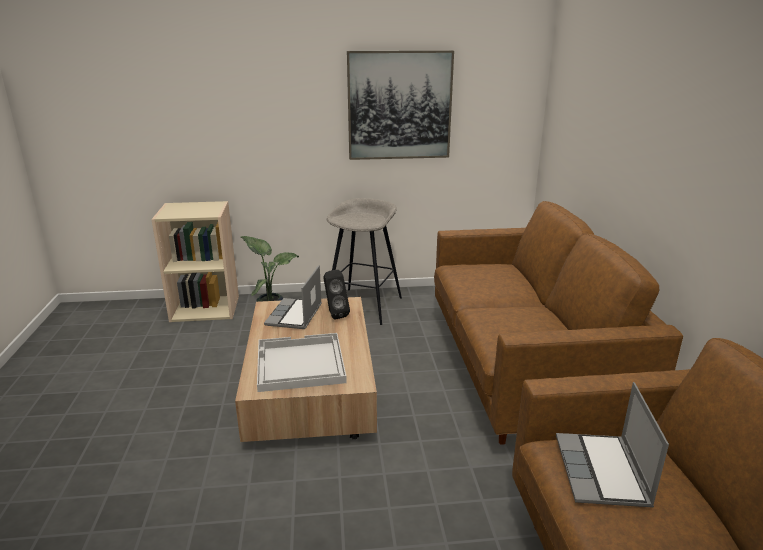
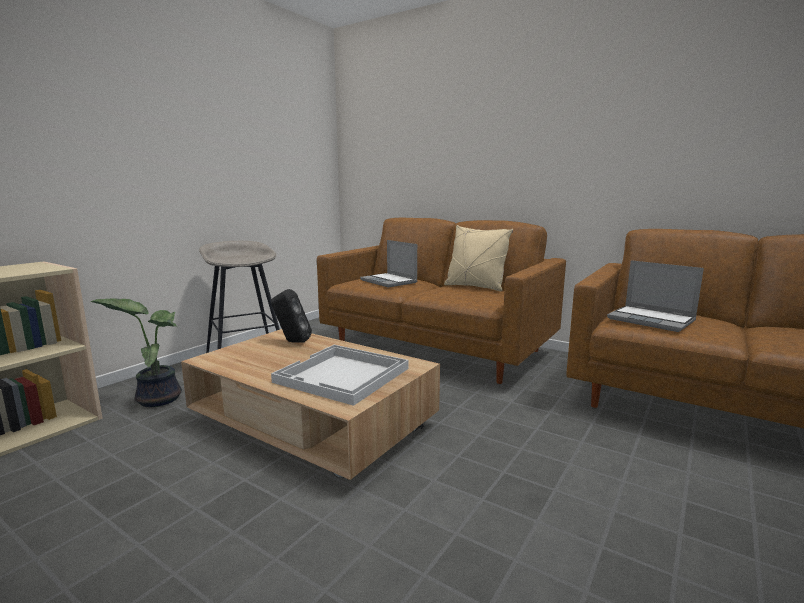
camera: 50 degrees left, 10 degrees down
laptop [264,265,322,329] -> laptop moved to [360,240,417,288]
picture [347,50,454,160] -> none
none -> beige pillow [444,225,513,292]

